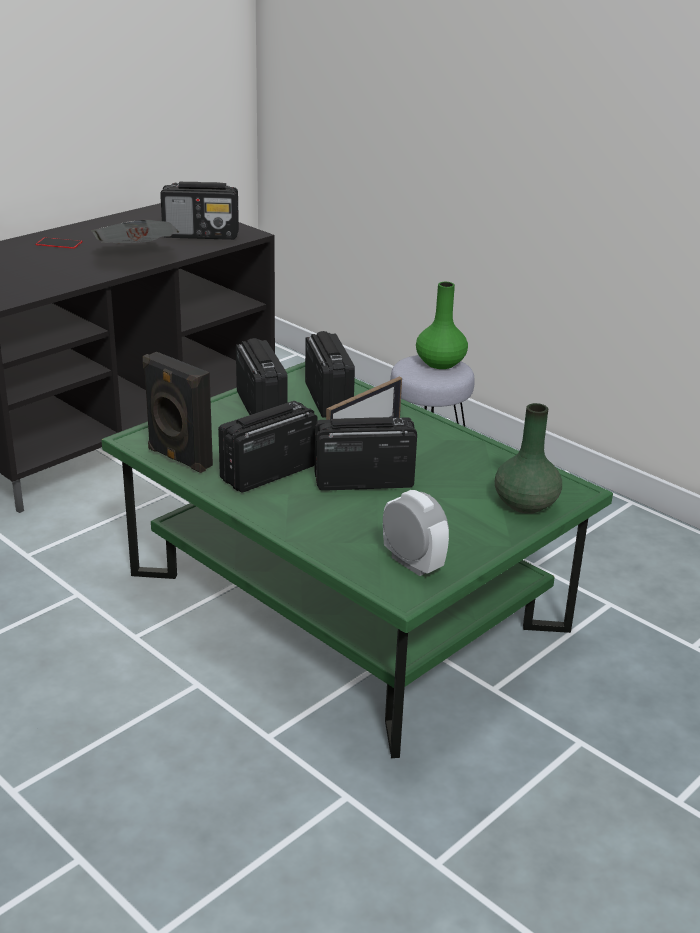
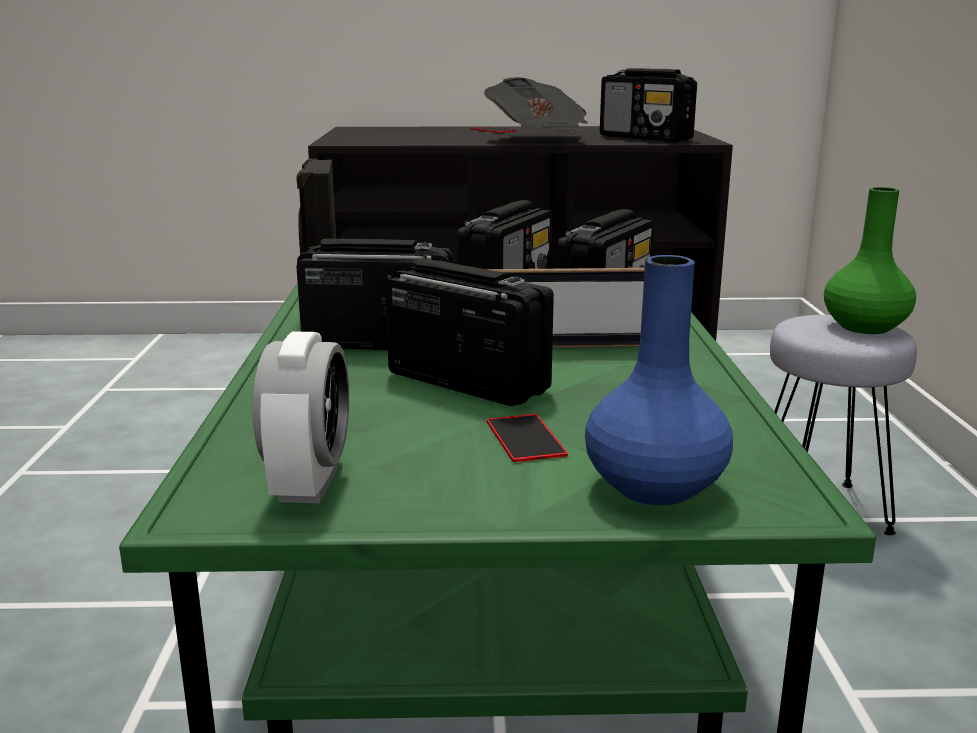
camera: 45 degrees right, 10 degrees down
green vase [495,403,562,514] -> blue vase [585,255,733,505]
none -> phone [487,414,568,462]

